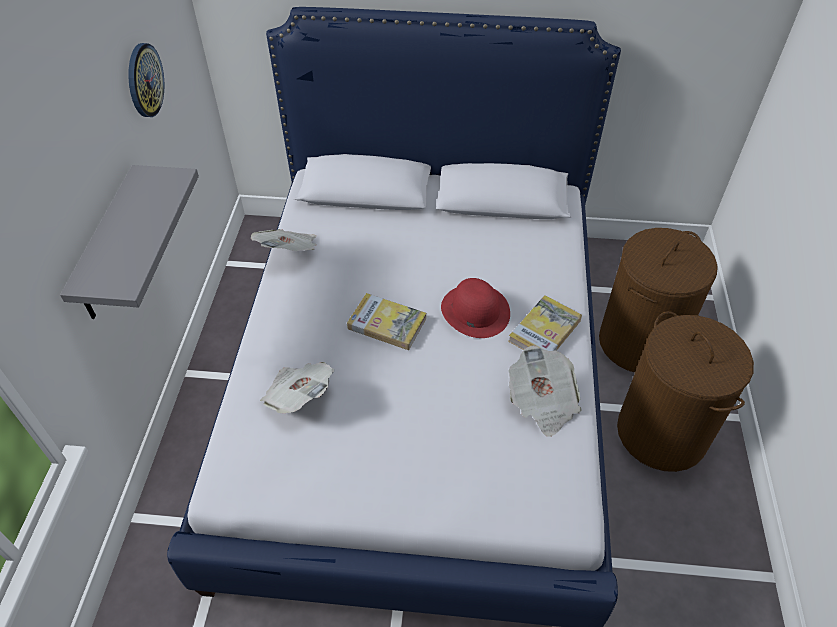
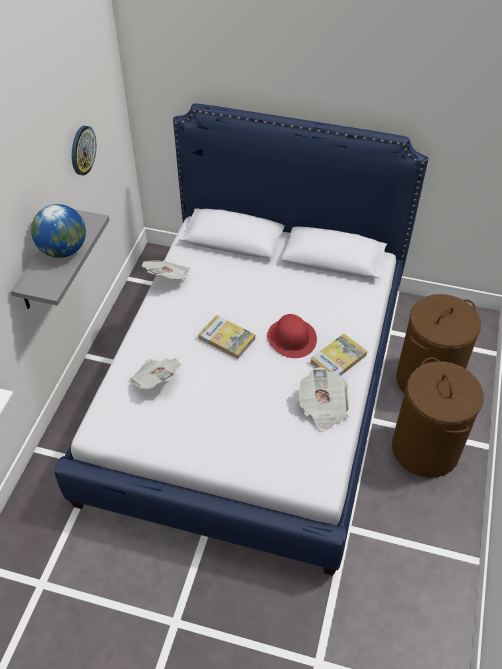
camera: 10 degrees right, 0 degrees up
none -> globe [31,204,86,258]

